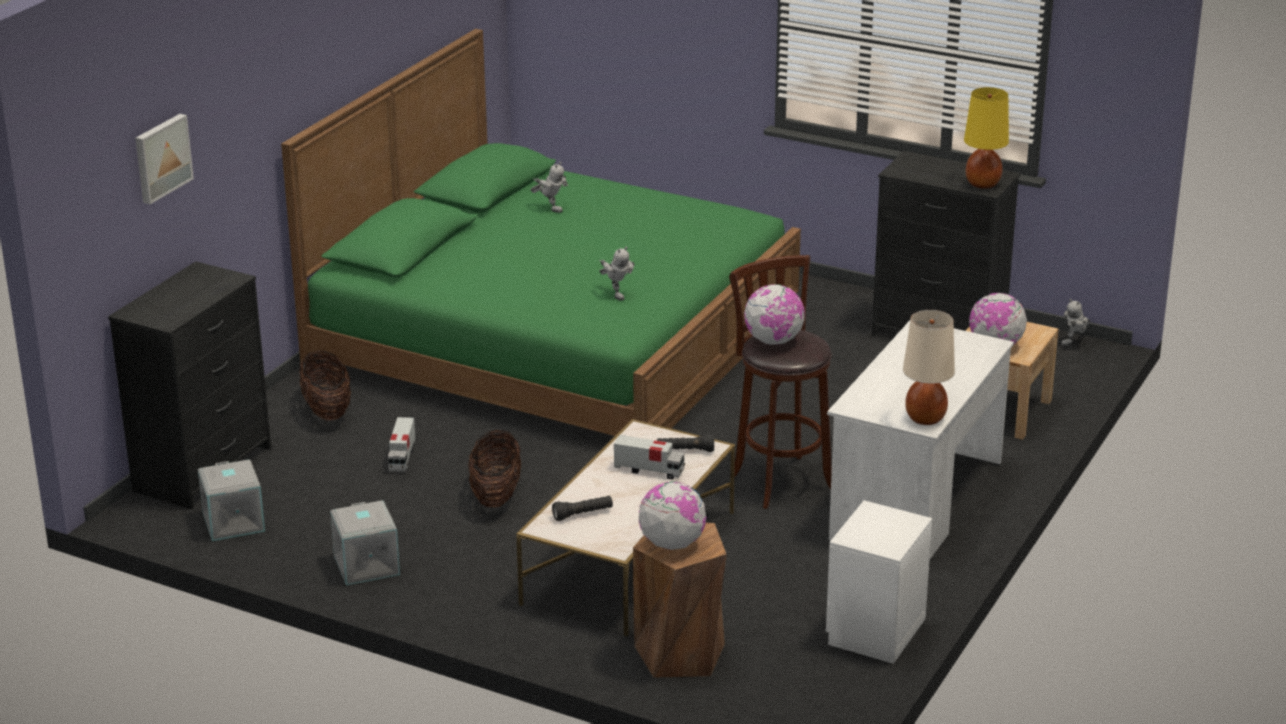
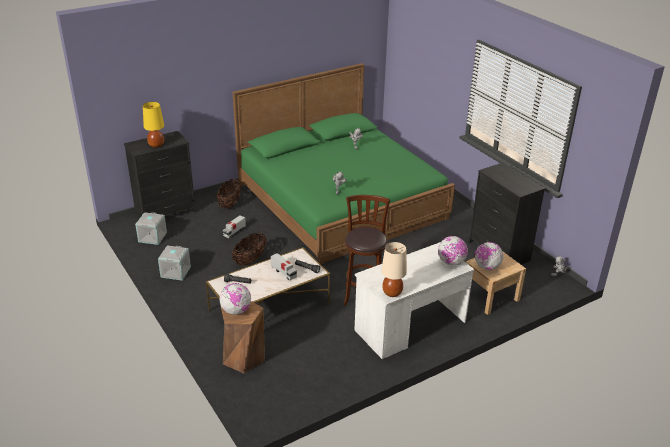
camera: 30 degrees right, 5 degrees up
picture [135,114,194,204] -> none
globe [744,284,805,345] -> globe moved to [438,236,468,266]
white nightstand [826,500,932,664] -> none
yellow table lamp [964,87,1009,189] -> yellow table lamp moved to [143,102,164,148]

